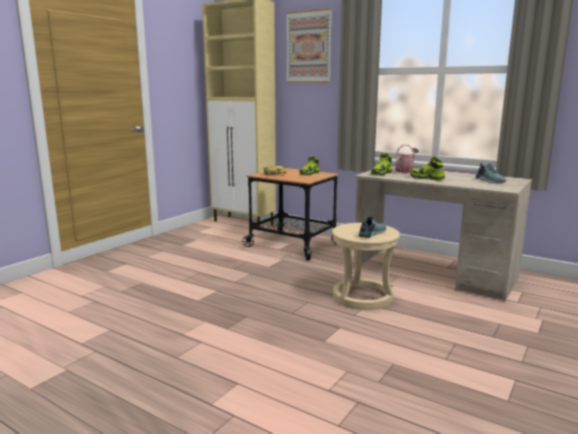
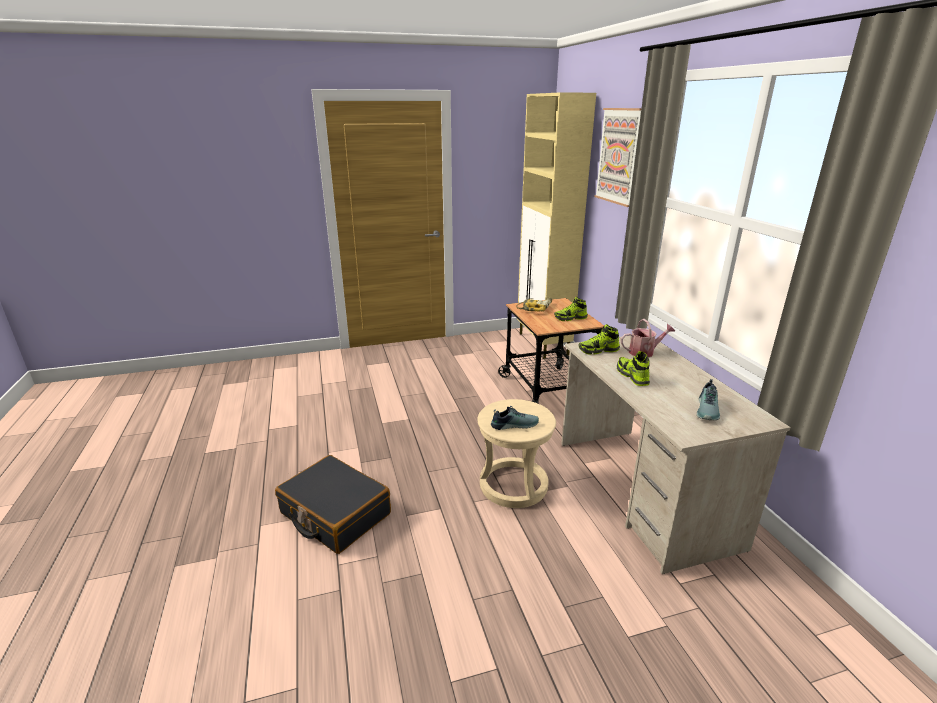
camera: 40 degrees right, 10 degrees up
none -> black suitcase [275,455,391,554]

